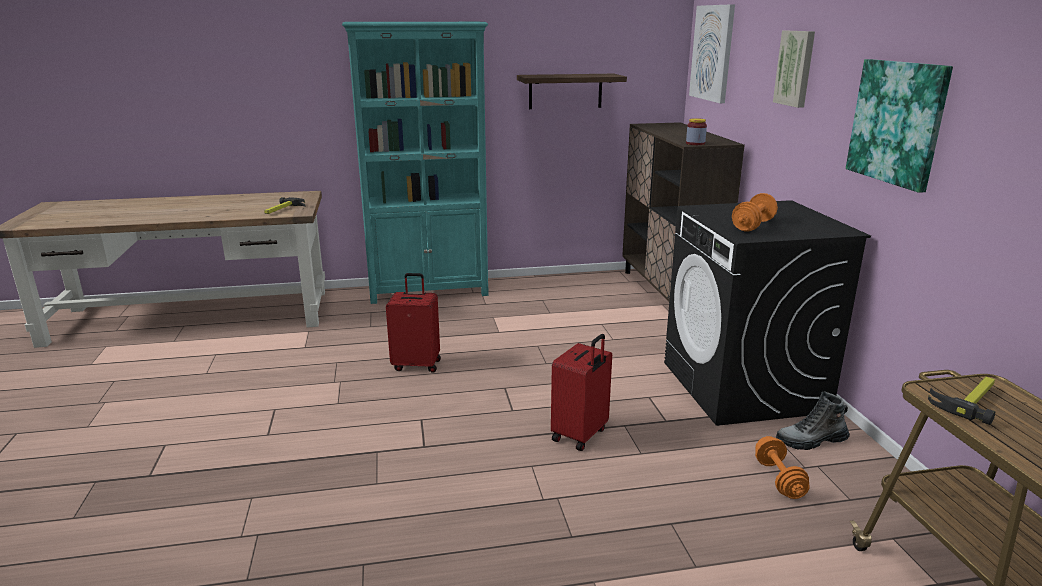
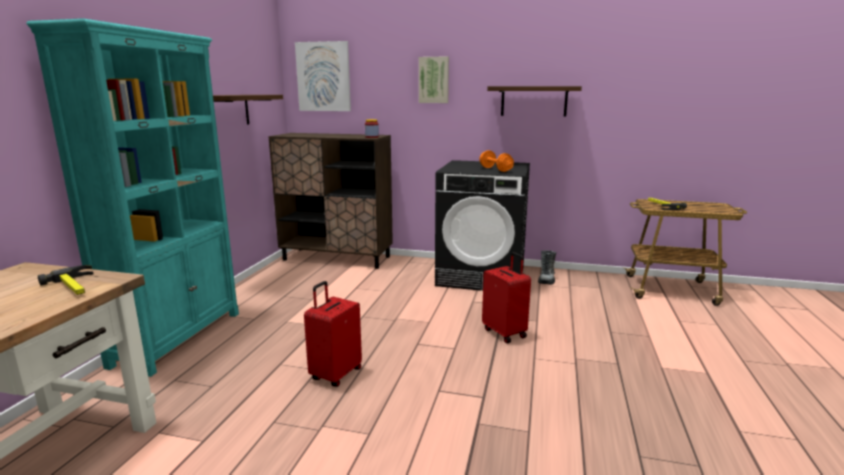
camera: 65 degrees left, 5 degrees down
orange dumbbell [755,436,810,499] -> none
picture [846,59,953,193] -> shelf [487,86,582,116]

